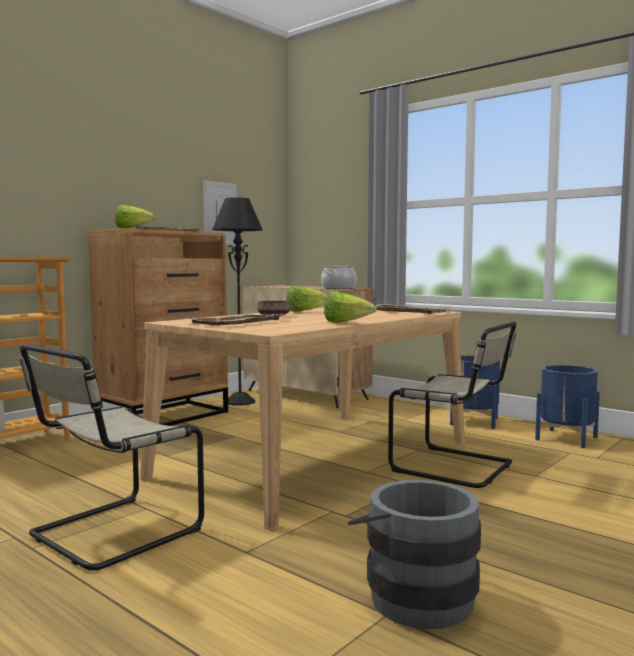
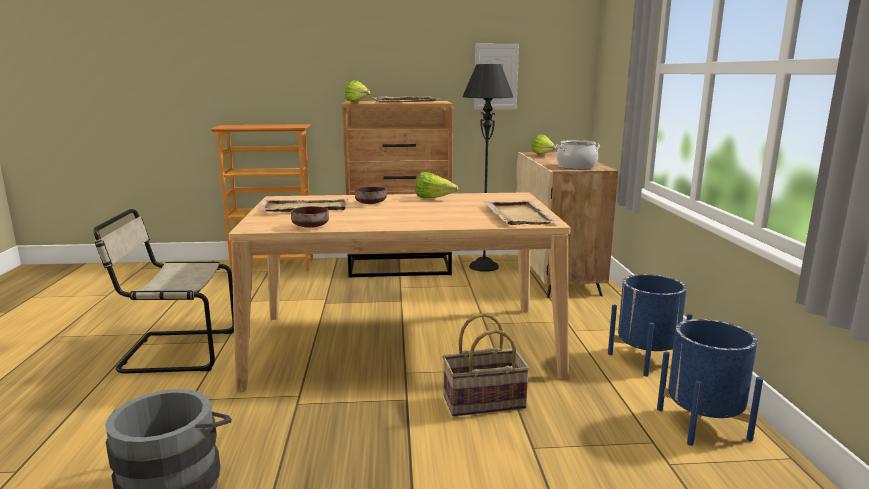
camera: 45 degrees right, 10 degrees up
lettuce [324,291,377,323] -> lettuce moved to [532,134,556,154]
beige chair [388,322,517,488] -> basket [442,313,530,416]
none -> brown bowl [291,206,329,228]

